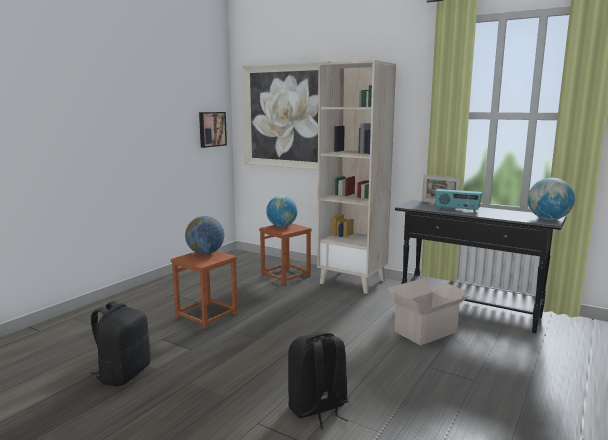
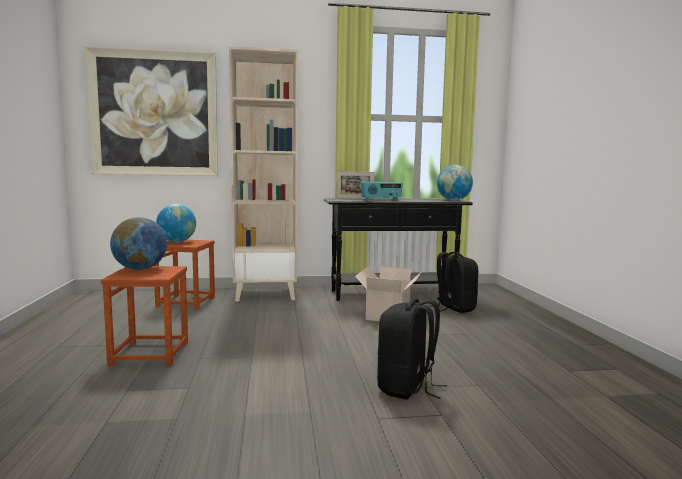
camera: 40 degrees left, 5 degrees down
black backpack [90,301,151,386] -> black backpack moved to [437,252,478,313]
picture [199,112,227,148] -> none

